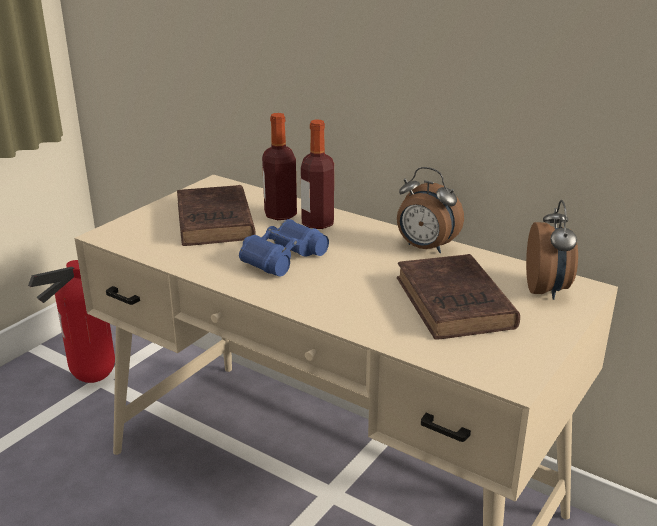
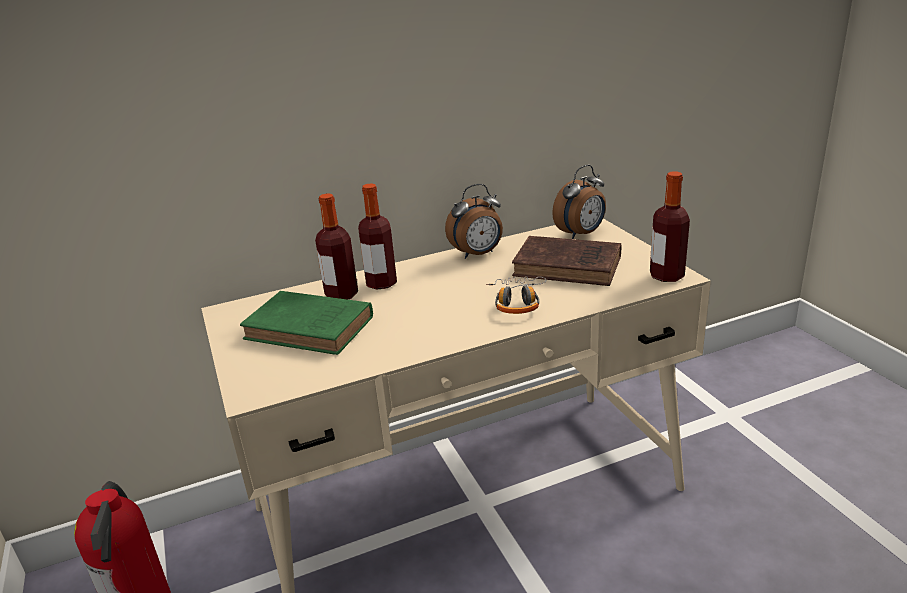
camera: 55 degrees left, 0 degrees up
brown book [177,185,255,246] -> green book [240,291,373,355]
blue binoculars [239,219,329,276] -> none
alarm clock [526,200,578,300] -> alarm clock turned 105 degrees clockwise [552,165,606,239]
none -> headphones [486,276,546,314]
none -> bottle [650,171,690,282]

